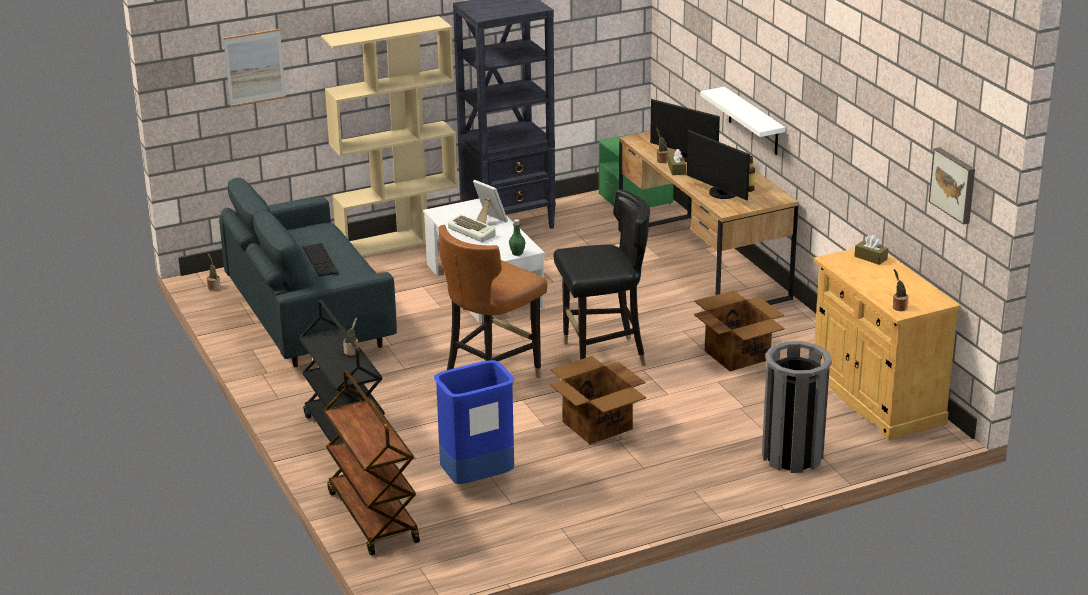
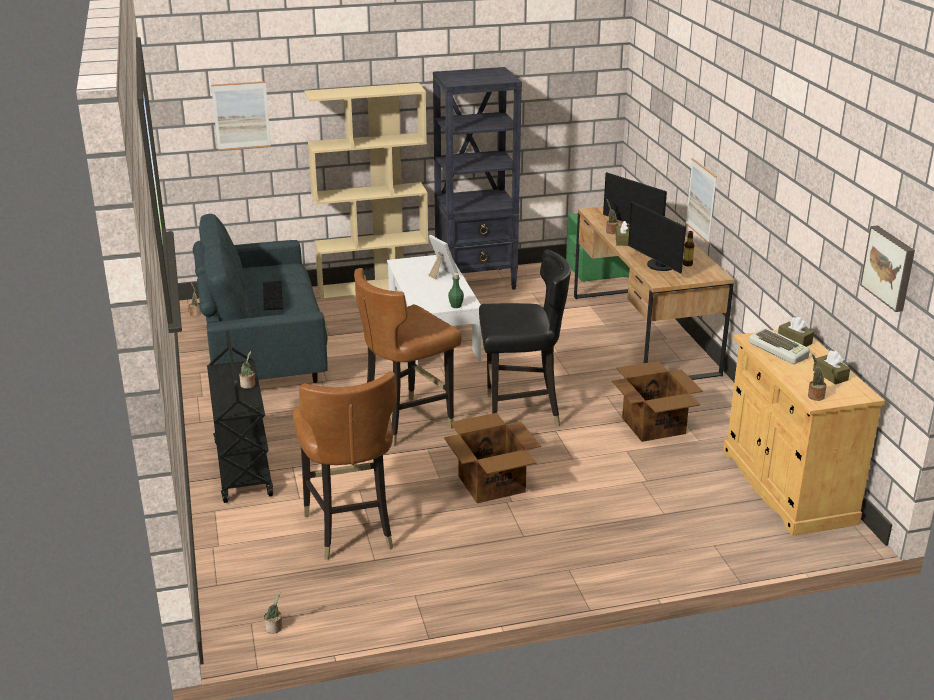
camera: 10 degrees right, 0 degrees up
brown cart [323,370,420,555] -> none
blue trash can [434,360,514,484] -> brown chair [293,372,397,560]
keyboard [448,214,496,242] -> keyboard moved to [749,328,810,364]
white shelf [700,87,785,155] -> picture [685,158,717,244]
grey trash can [762,341,832,473] -> none
none -> potted plant [264,592,282,634]
none -> brown tissue box [813,351,850,384]

